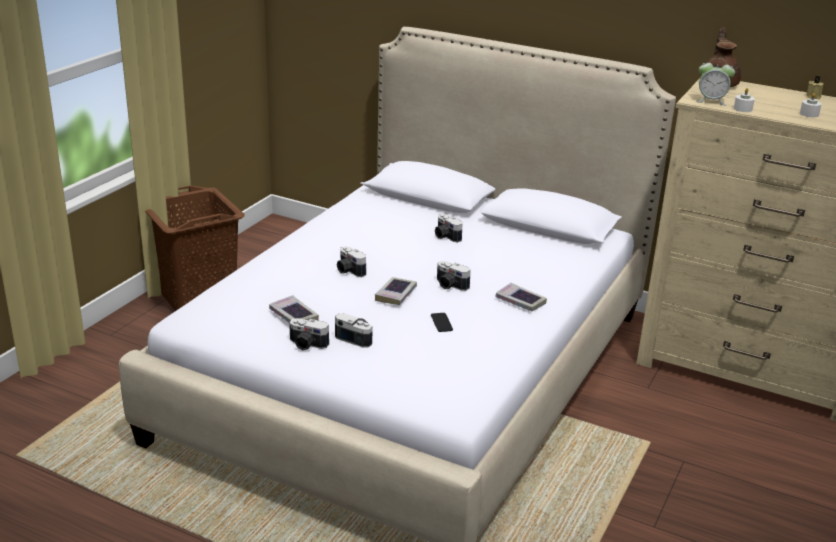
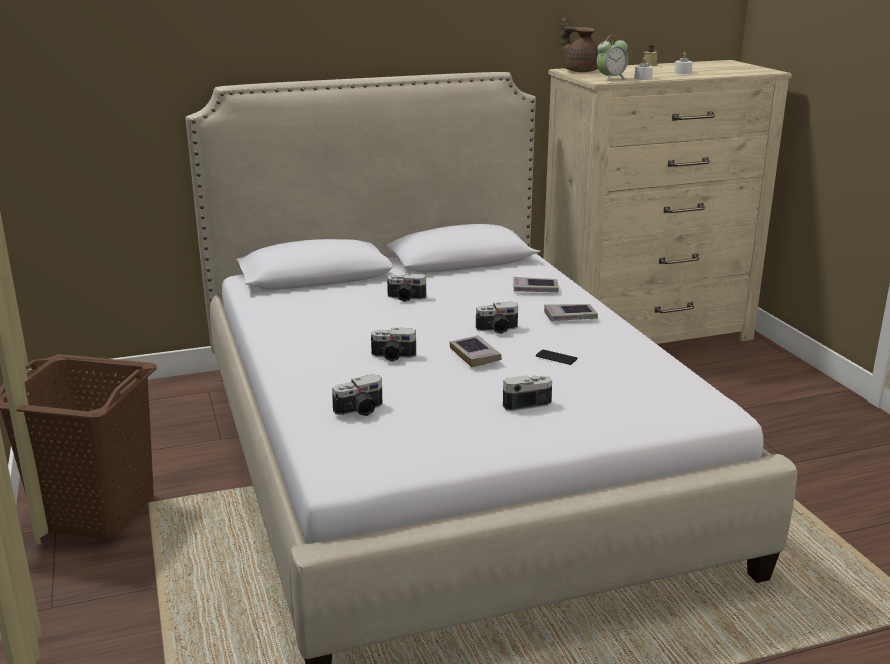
camera: 45 degrees left, 5 degrees down
book [269,295,319,323] -> book moved to [513,277,559,292]
camera [289,318,329,350] -> camera moved to [332,375,382,416]

